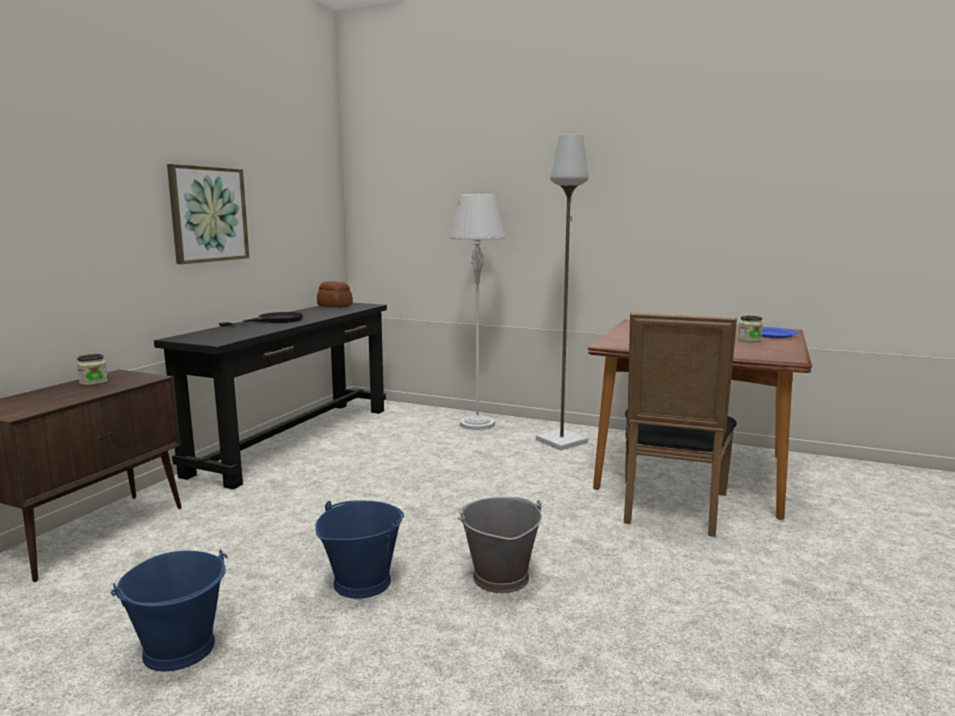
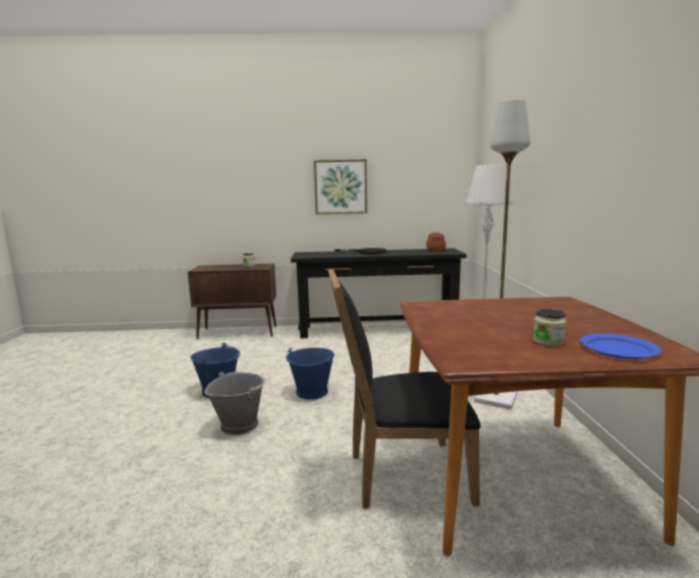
camera: 65 degrees right, 0 degrees up
blue bucket [111,550,228,672] -> blue bucket moved to [286,348,334,400]

